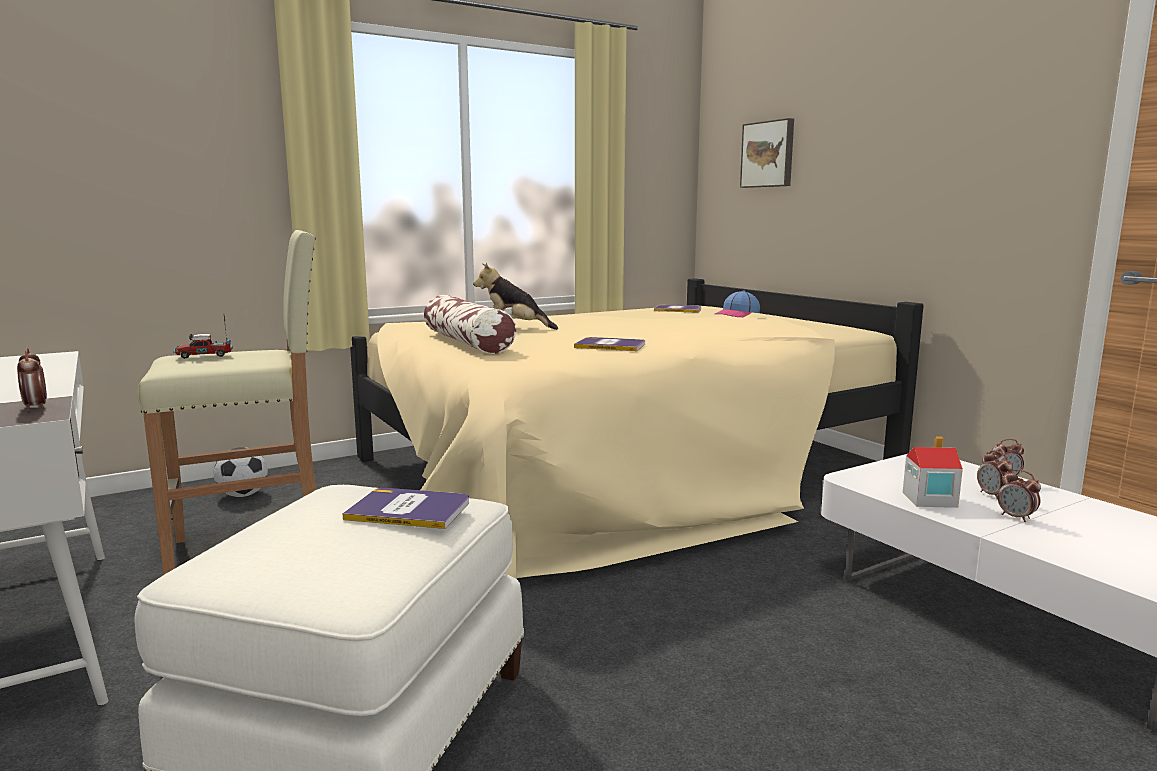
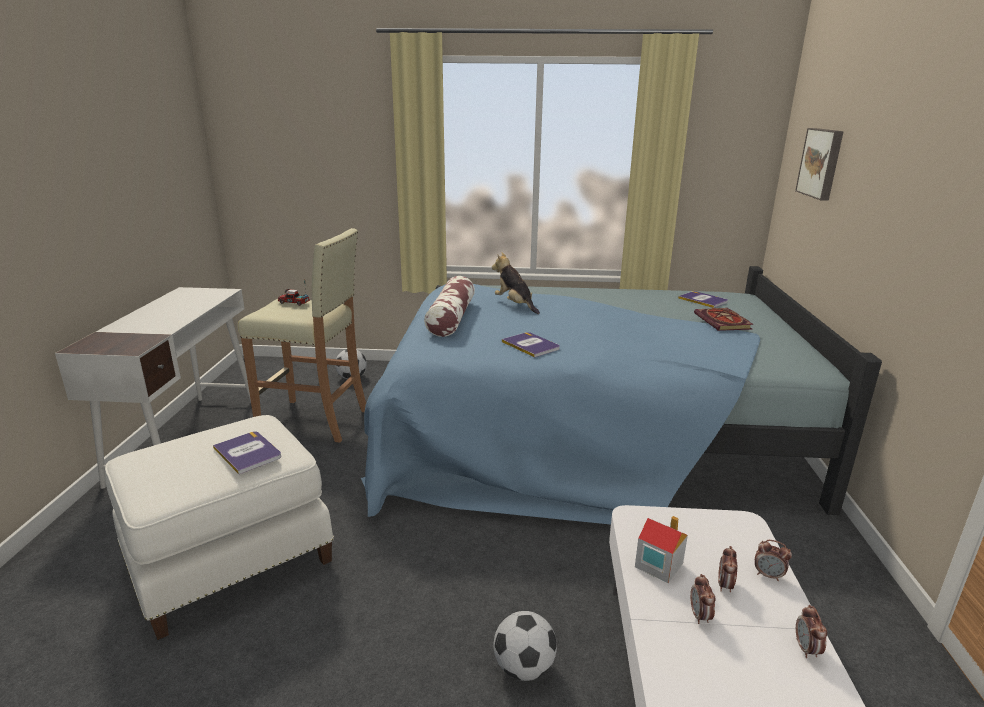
camera: 35 degrees right, 10 degrees up
alarm clock [17,347,47,411] -> alarm clock moved to [796,605,827,658]
beige bed [350,278,924,579] -> blue bed [361,266,882,525]
cap [715,291,760,317] -> book [694,308,753,331]
none -> football [494,611,557,681]

